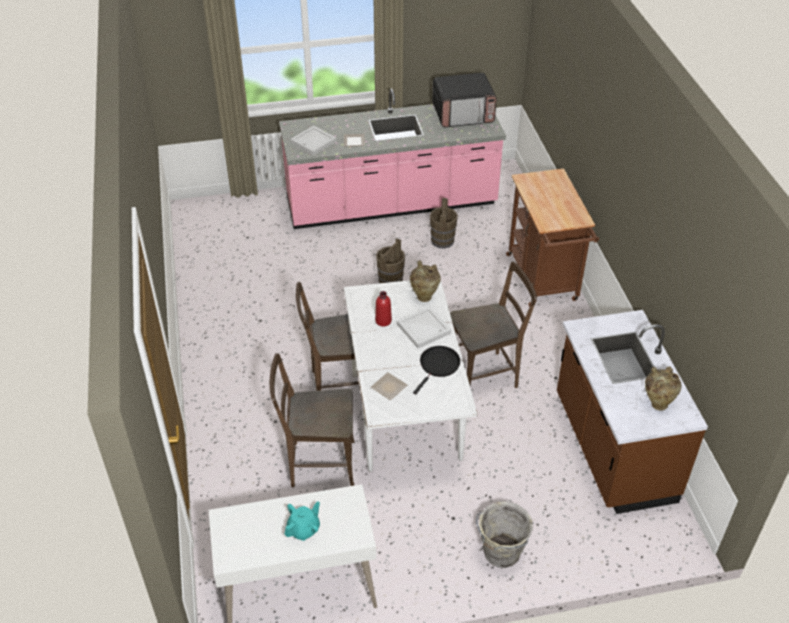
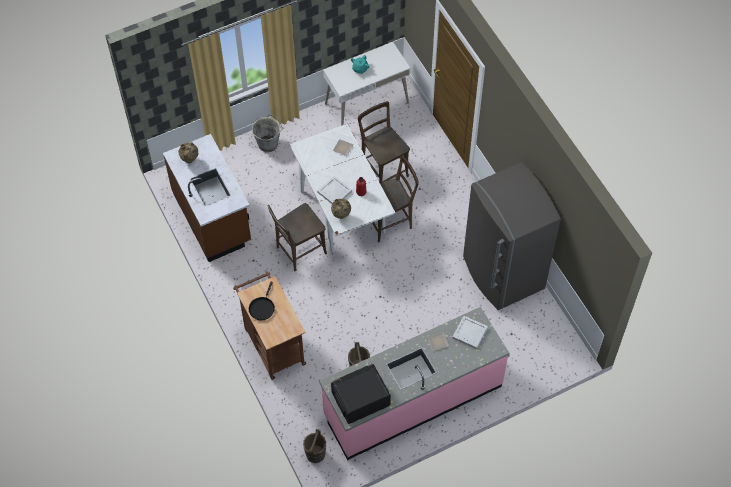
camera: 165 degrees right, 15 degrees up
brown chair [270,353,355,487] -> brown chair turned 105 degrees counterclockwise [358,101,410,183]
brown bucket [376,238,405,283] -> brown bucket moved to [303,429,326,463]
black frying pan [413,346,460,394] -> black frying pan moved to [249,282,275,320]
none -> grey fridge [463,162,561,310]

